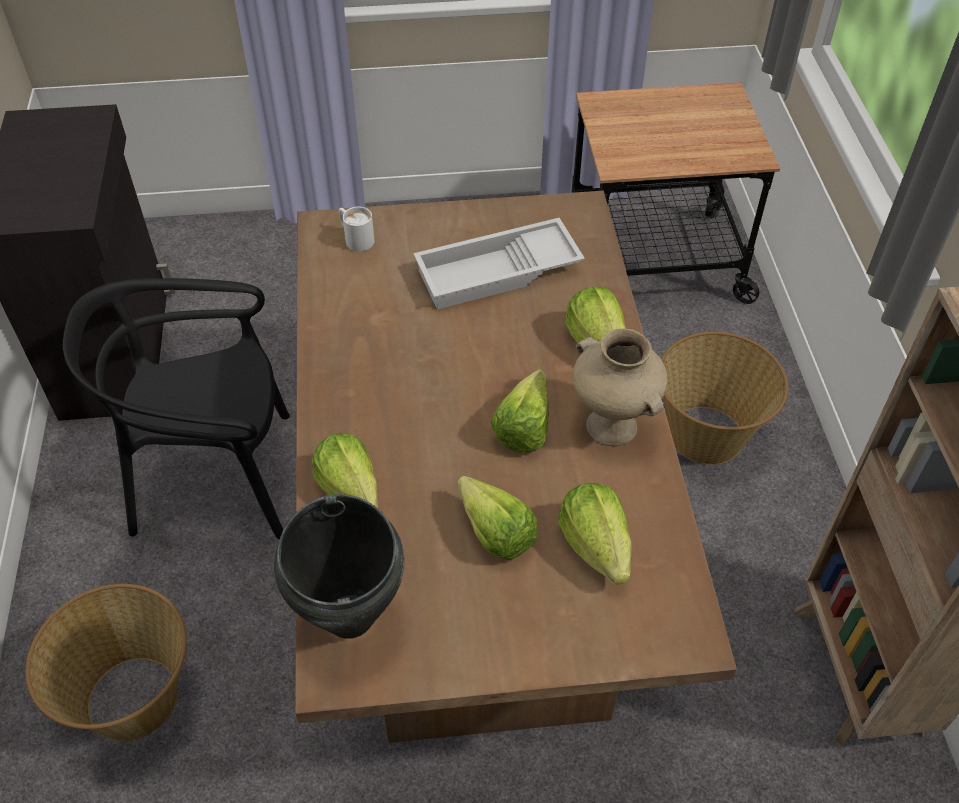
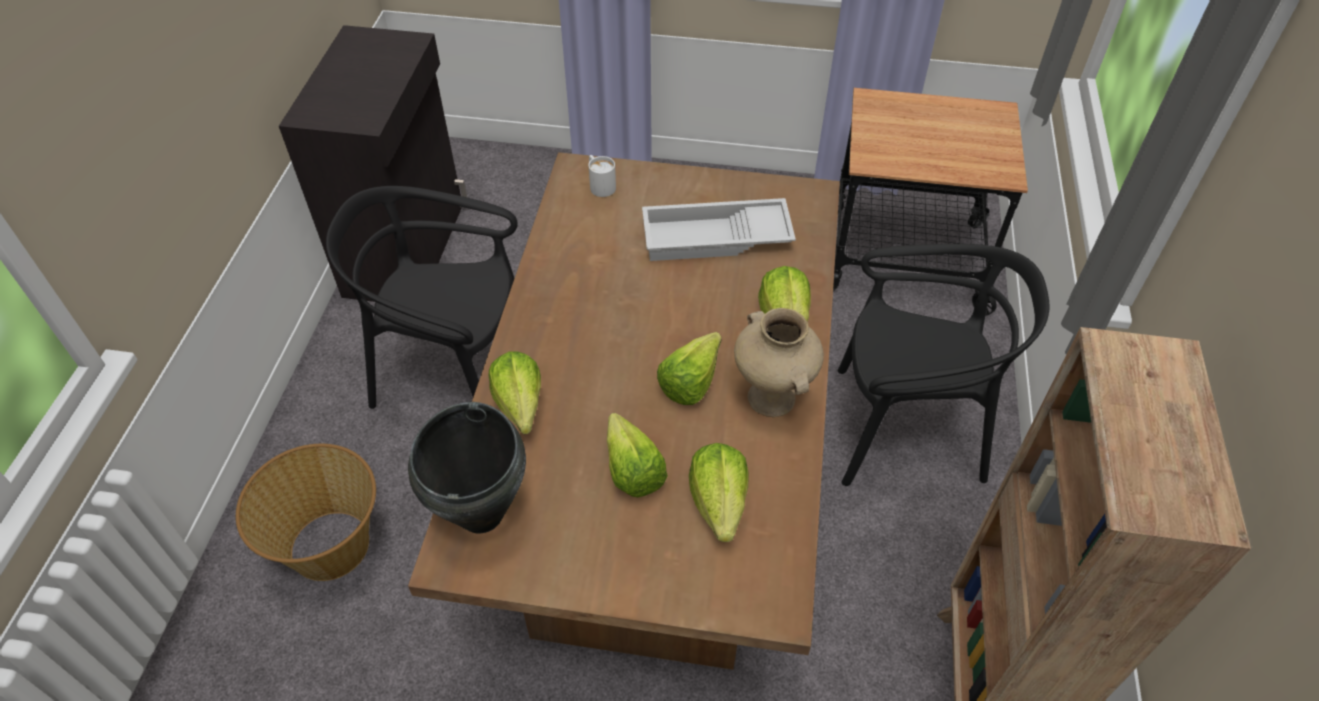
camera: 15 degrees right, 0 degrees up
basket [661,332,788,465] -> black chair [837,244,1050,486]

